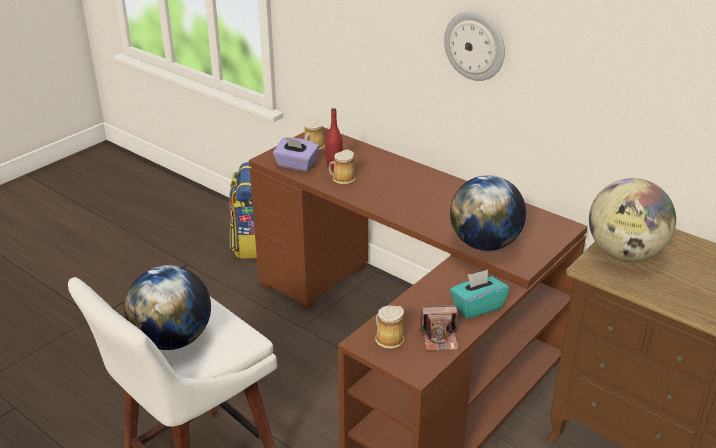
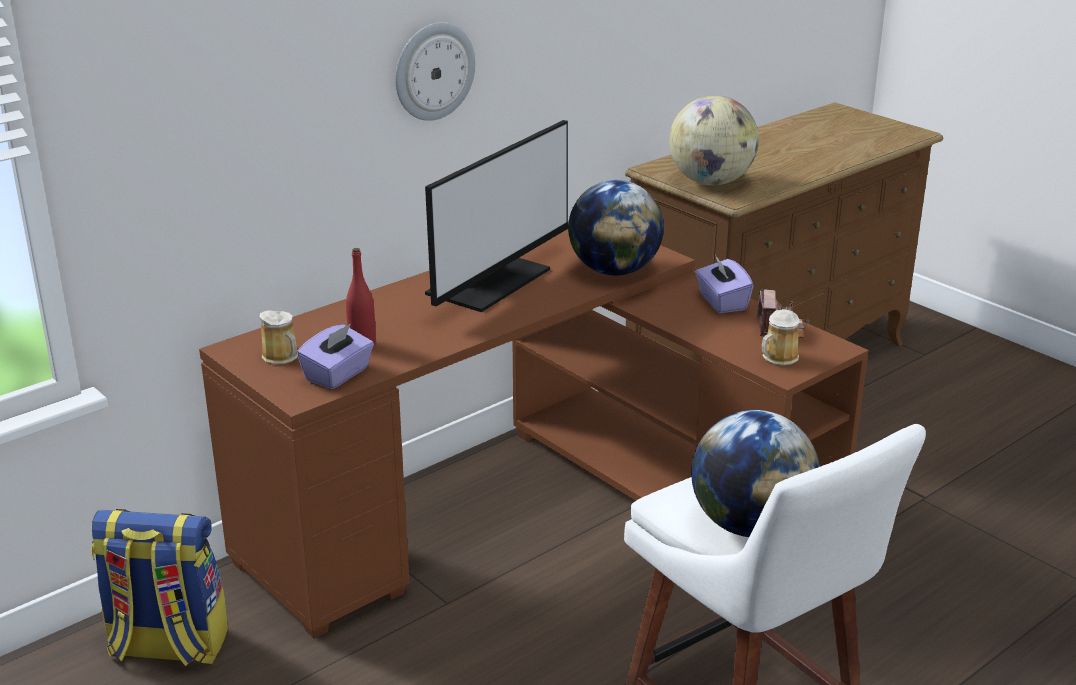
camera: 80 degrees left, 5 degrees down
mug [329,149,355,184] -> none
turquoise tissue box [450,270,509,319] -> purple tissue box [696,255,754,313]
none -> monitor [425,120,568,312]

